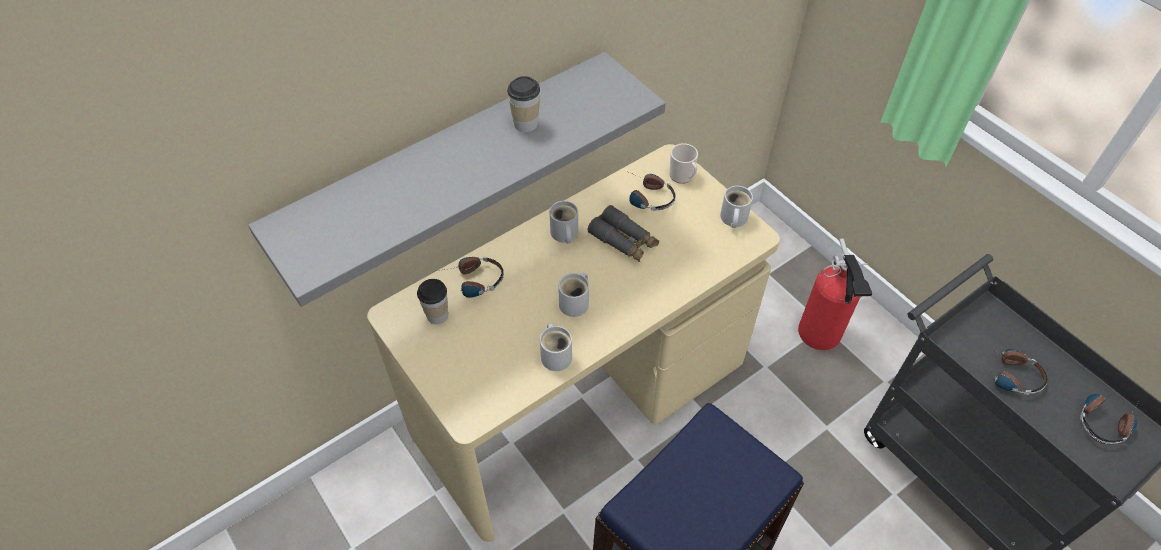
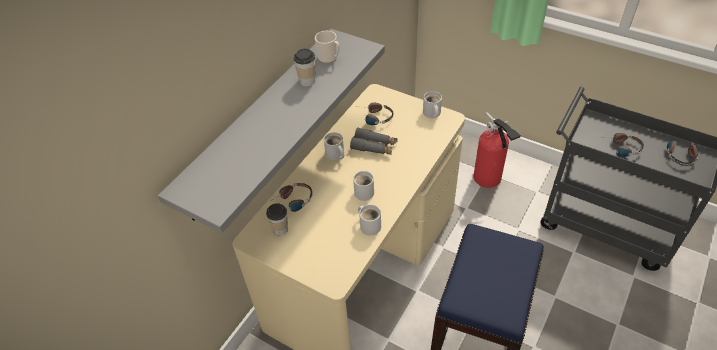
camera: 20 degrees left, 5 degrees down
mug [670,143,698,184] -> mug moved to [315,31,340,63]

